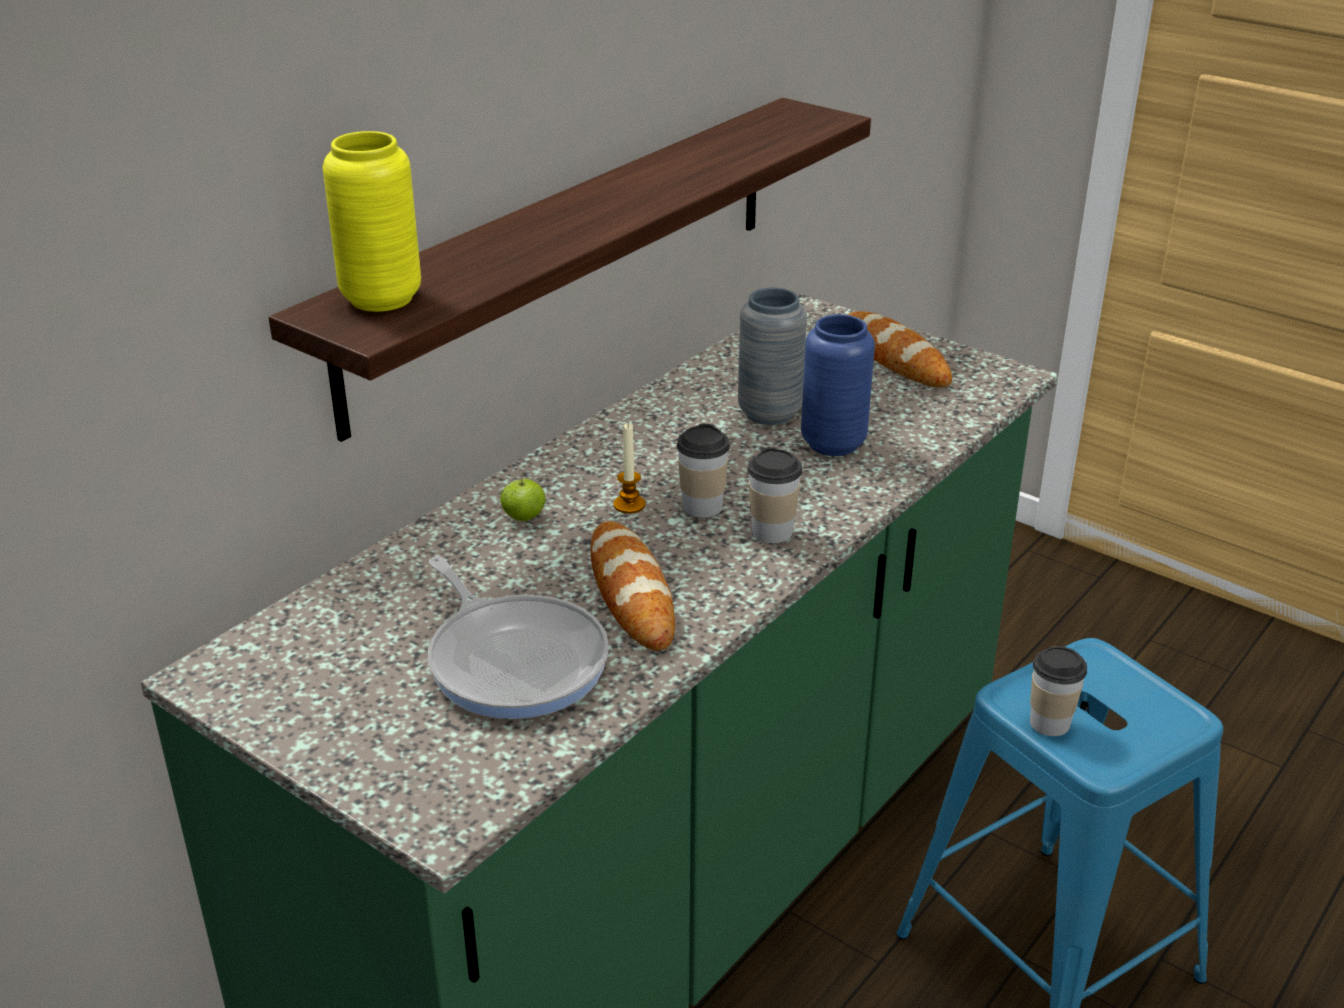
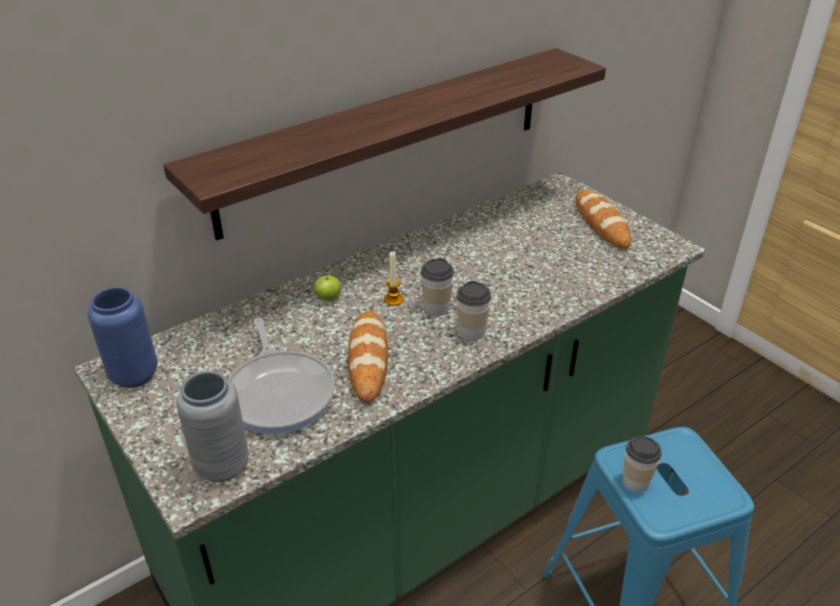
camera: 15 degrees right, 5 degrees up
yellow vase [322,131,421,312] -> none
grey vase [738,288,807,425] -> grey vase moved to [176,371,249,482]
blue vase [801,314,875,456] -> blue vase moved to [88,287,158,388]

